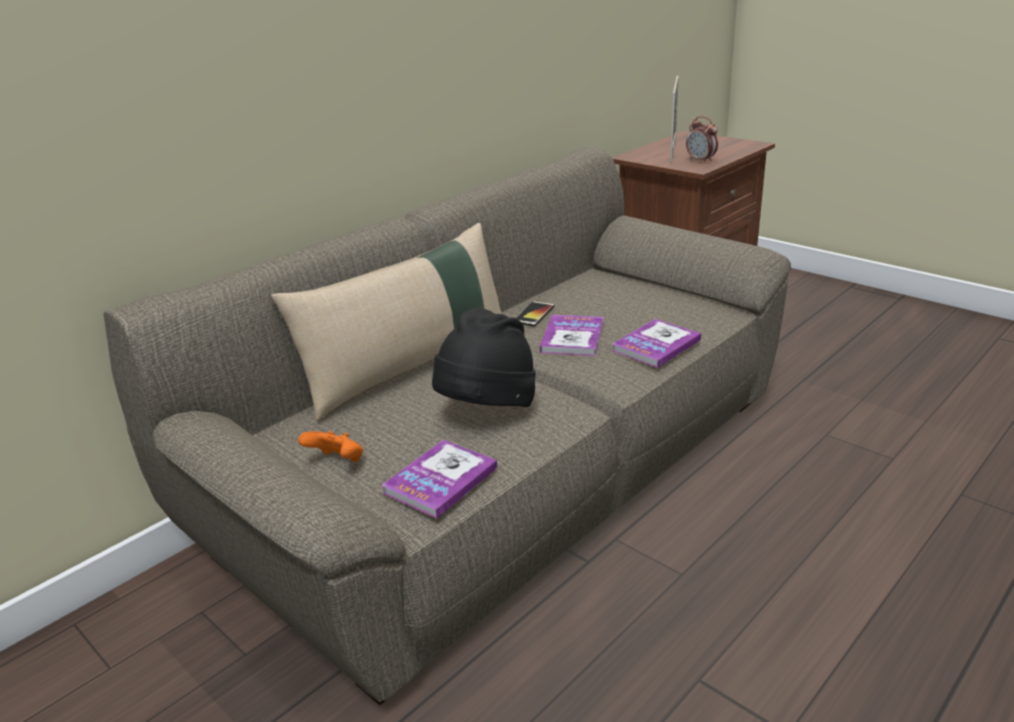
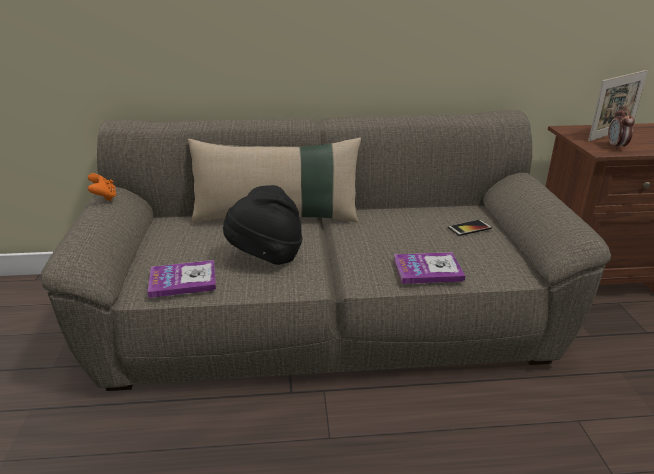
camera: 40 degrees right, 0 degrees up
orange game controller [298,431,363,462] -> orange game controller moved to [88,173,116,201]
phone [516,301,555,327] -> phone moved to [448,220,492,236]
book [540,315,604,356] -> none

